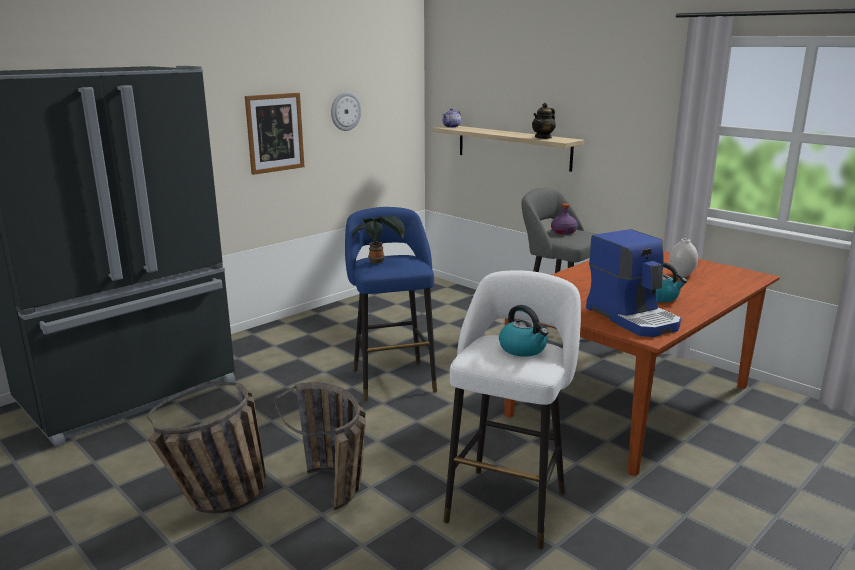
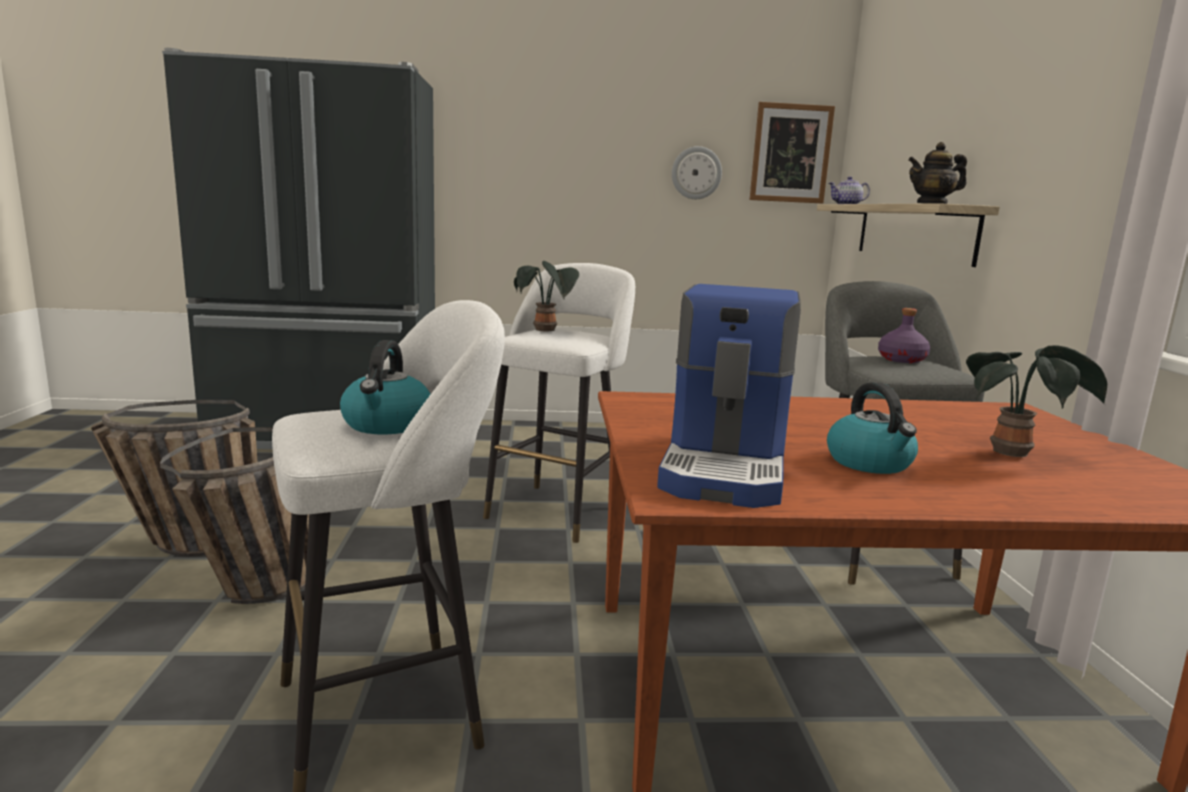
camera: 40 degrees right, 5 degrees down
picture [245,93,304,175] -> picture moved to [749,102,835,204]
blue stool [345,207,437,401] -> white stool [483,263,635,543]
white vase [669,239,698,277] -> potted plant [966,346,1107,457]

